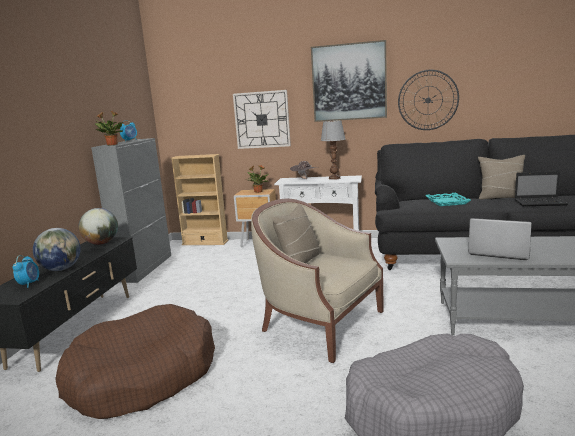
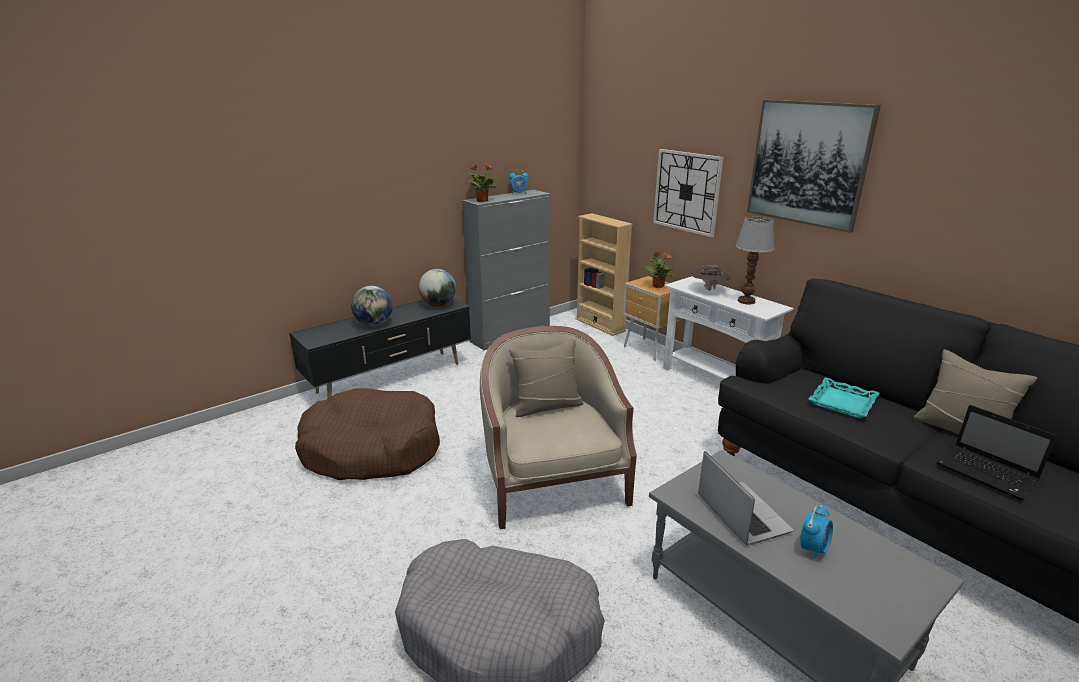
camera: 40 degrees right, 10 degrees up
alarm clock [13,255,39,288] -> alarm clock moved to [800,504,833,561]
wall clock [398,70,459,130] -> none

